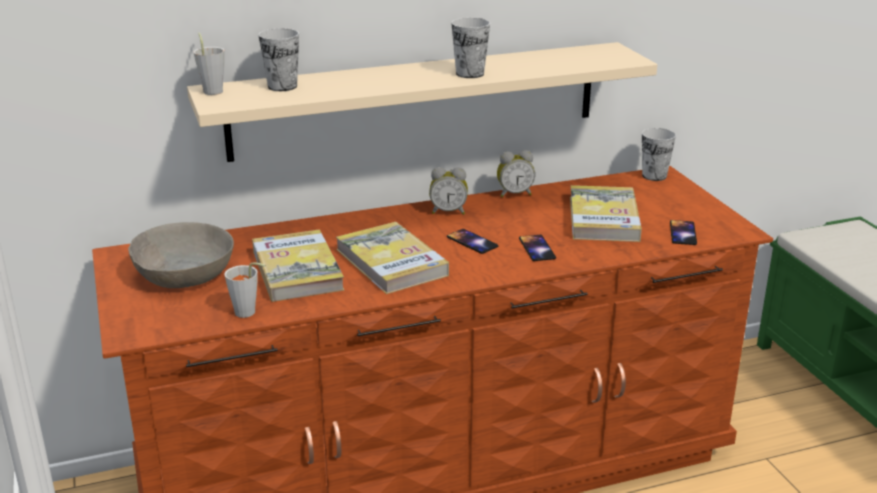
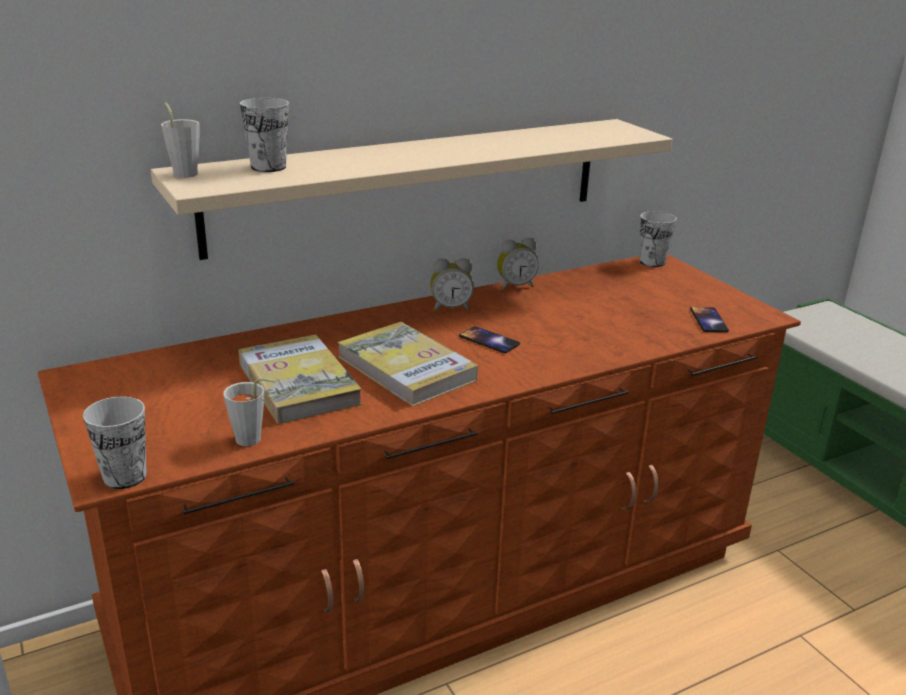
camera: 10 degrees left, 0 degrees up
grey bowl [128,222,234,288] -> none
cup [451,18,490,78] -> cup moved to [83,396,147,489]
phone [519,235,556,261] -> none
book [570,185,642,242] -> none

